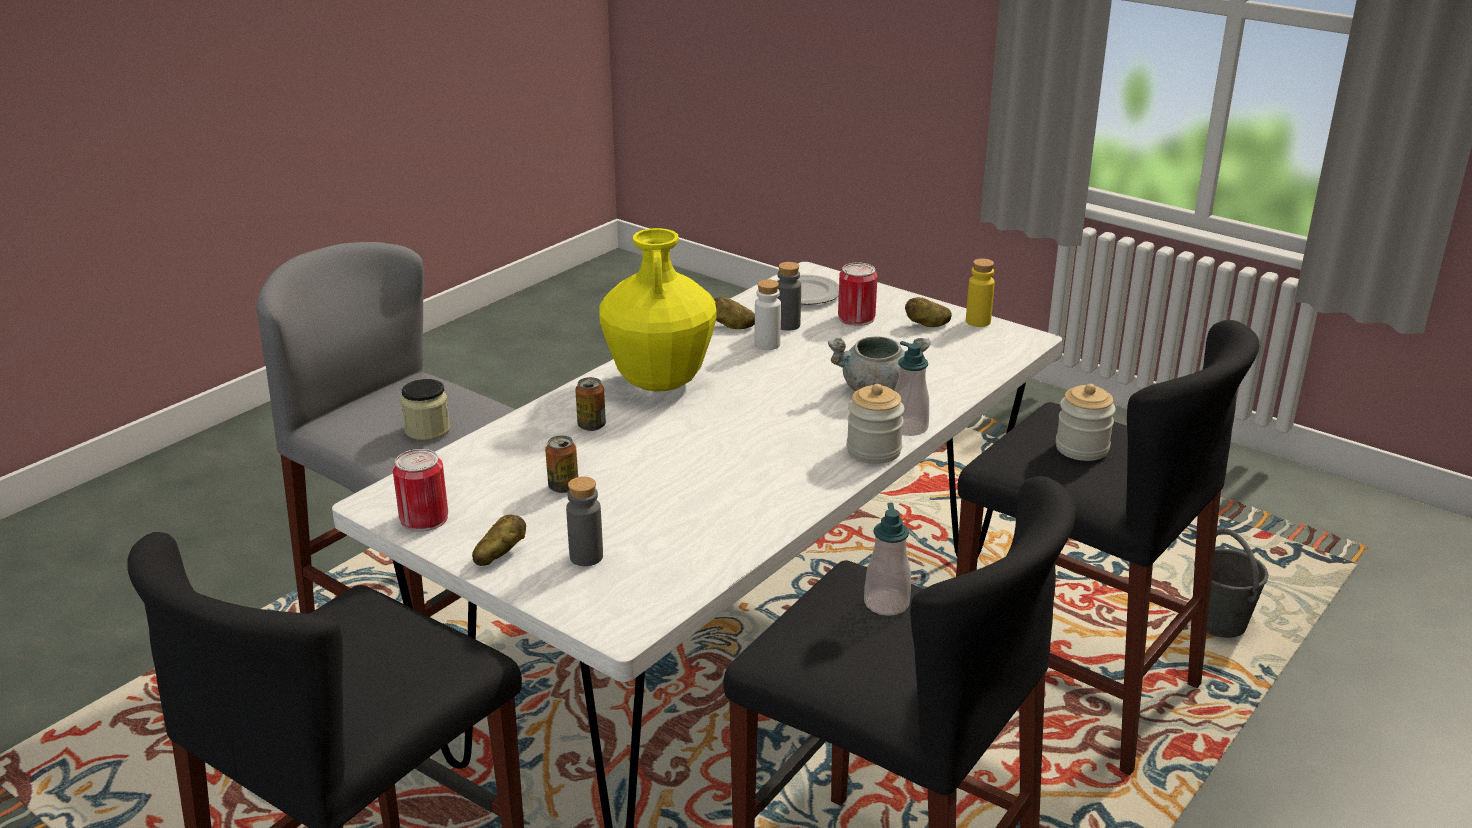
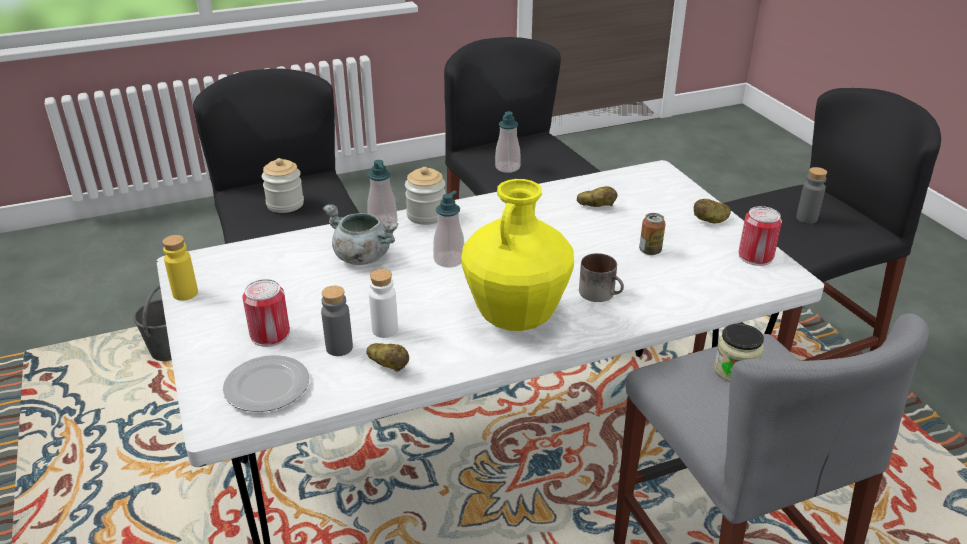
camera: 150 degrees left, 5 degrees up
grey bottle [566,477,603,566] -> grey bottle moved to [796,167,827,224]
can [575,377,606,431] -> mug [579,253,624,302]
potato [905,297,952,327] -> potato moved to [577,186,618,207]
none -> soap dispenser [433,191,464,268]

